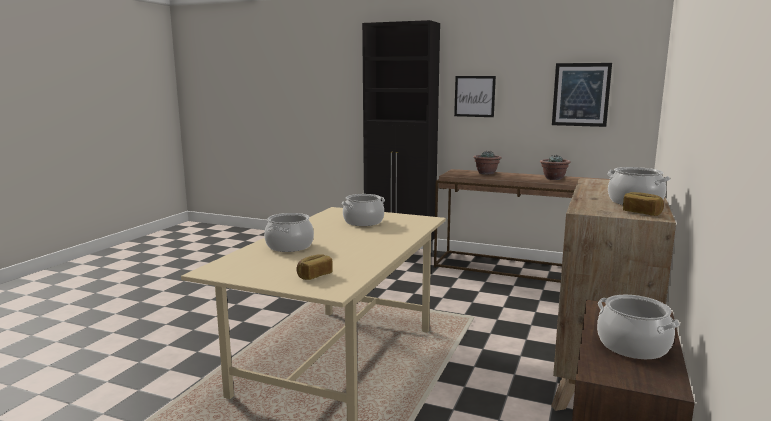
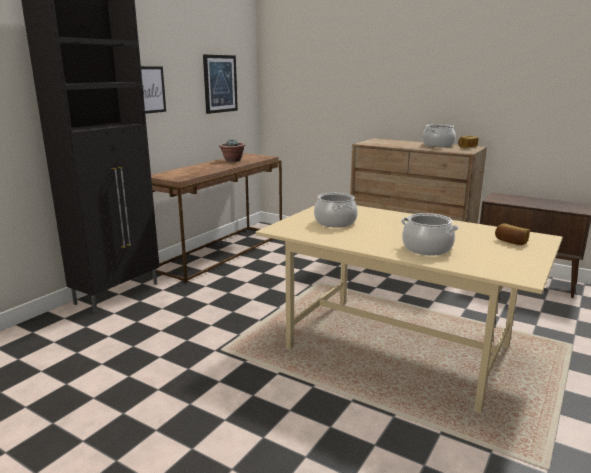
camera: 80 degrees left, 5 degrees up
potted plant [473,151,501,175] -> none
cooking pot [597,295,680,359] -> none

